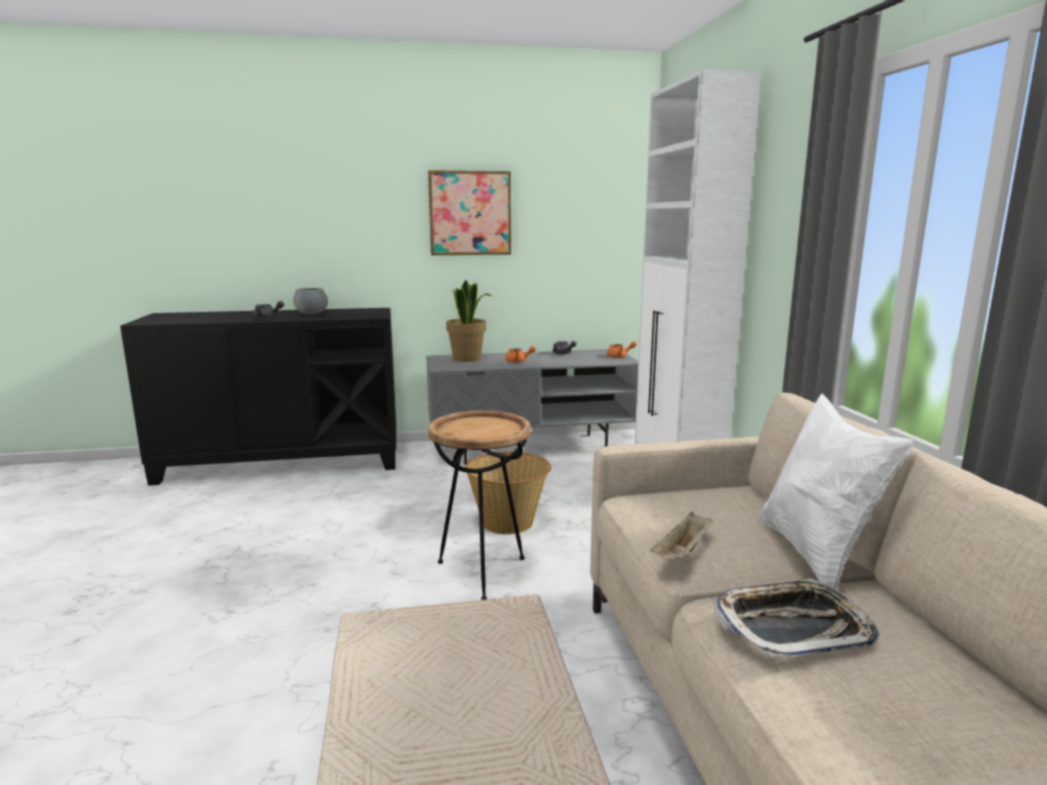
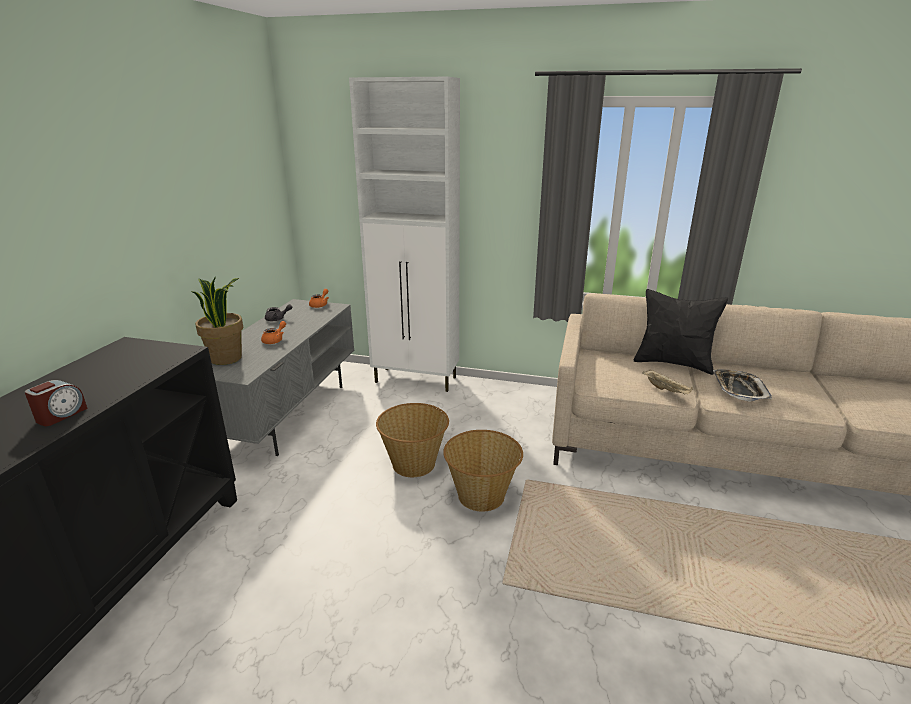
camera: 65 degrees left, 10 degrees up
grey teapot [253,301,284,319] -> alarm clock [25,380,88,426]
grey bowl [294,288,328,315] -> none
picture [428,170,511,255] -> none
brown side table [428,411,531,600] -> basket [443,430,523,512]
white pillow [759,393,913,589] -> black pillow [633,289,728,375]

